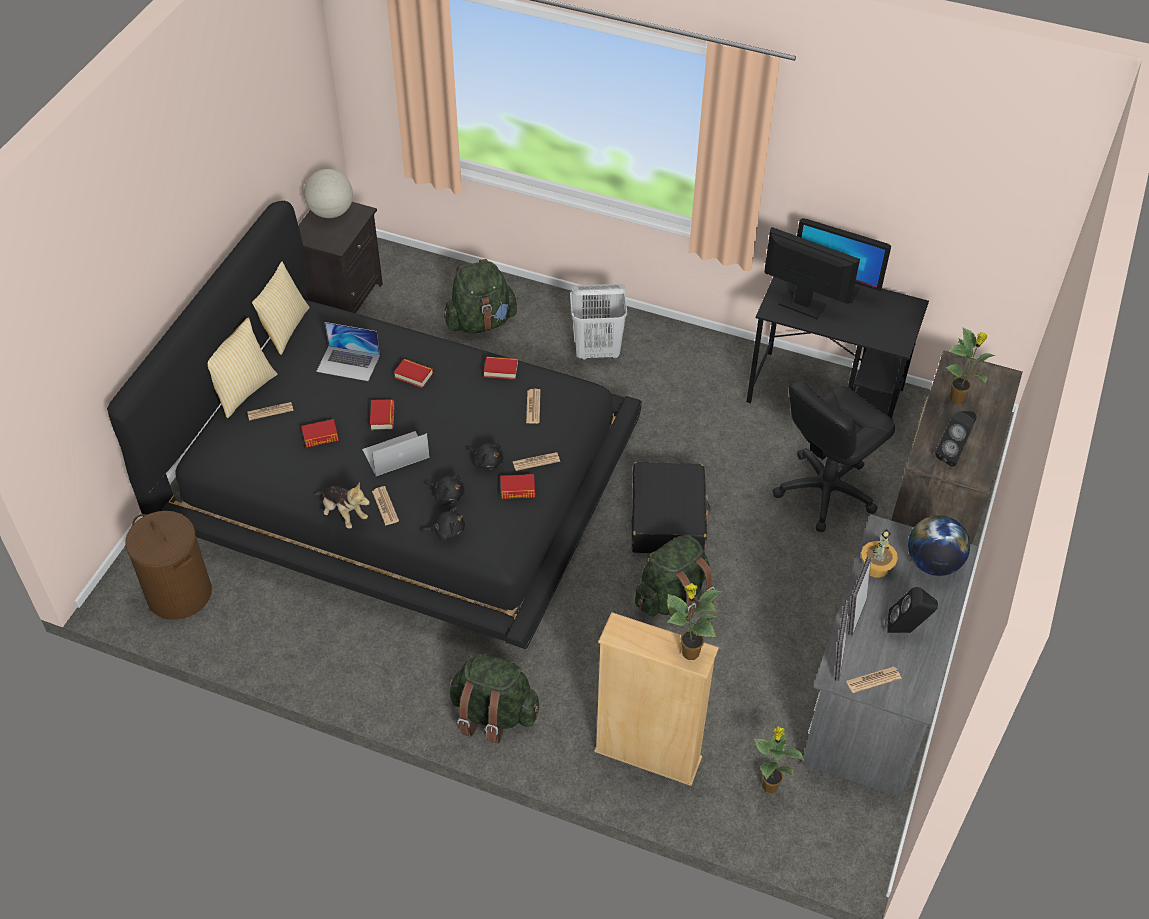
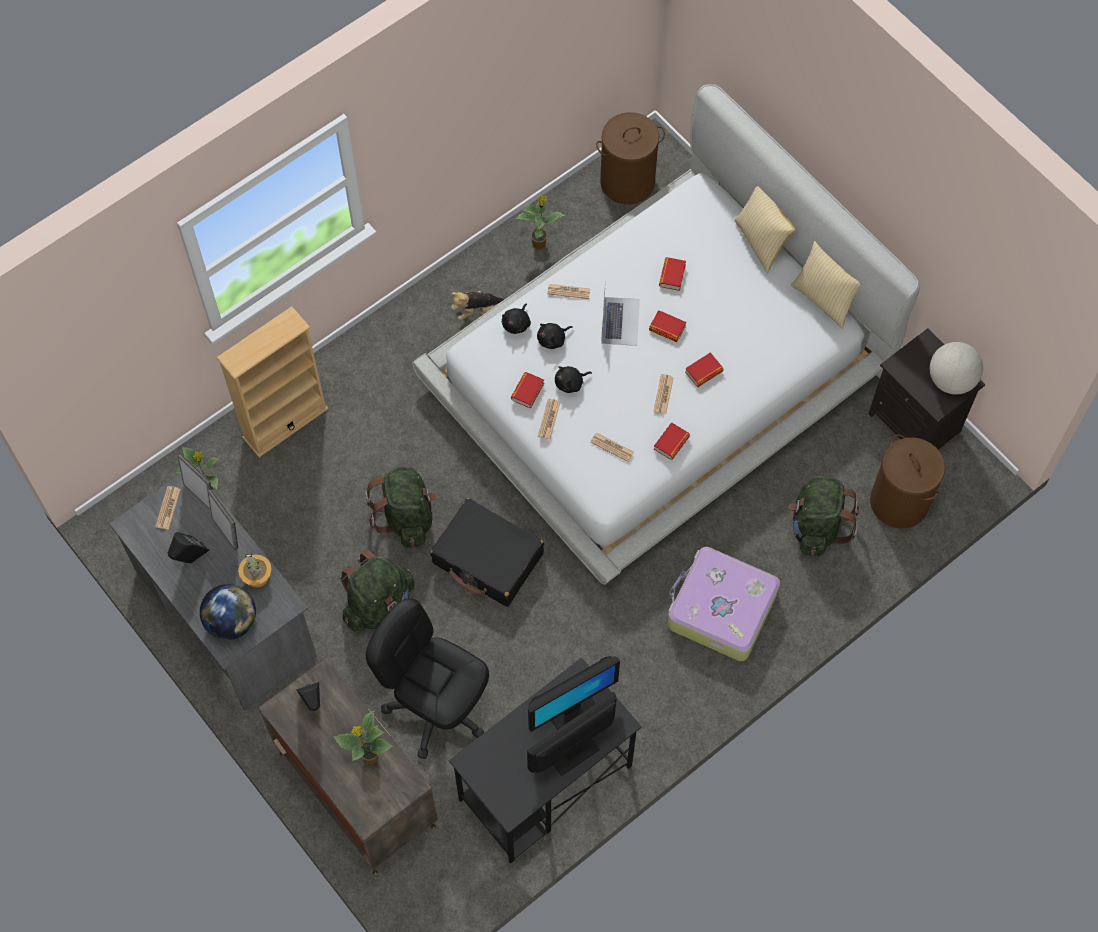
camera: 120 degrees right, 15 degrees up
black bed [107,201,642,649] -> white bed [412,84,920,585]
newspaper [247,402,294,421] -> newspaper moved to [653,374,674,415]
plush toy [314,482,370,529] -> plush toy moved to [451,291,506,321]
laptop [316,322,380,381] -> none
green backpack [448,654,539,743] -> green backpack moved to [339,550,415,633]
white laundry basket [570,284,627,360] -> suitcase [667,547,780,661]
potted plant [667,583,723,660] -> potted plant moved to [516,195,565,249]
black office chair [773,380,895,532] -> black office chair turned 45 degrees counterclockwise [366,598,489,759]
none -> brown laundry basket [870,434,945,529]

